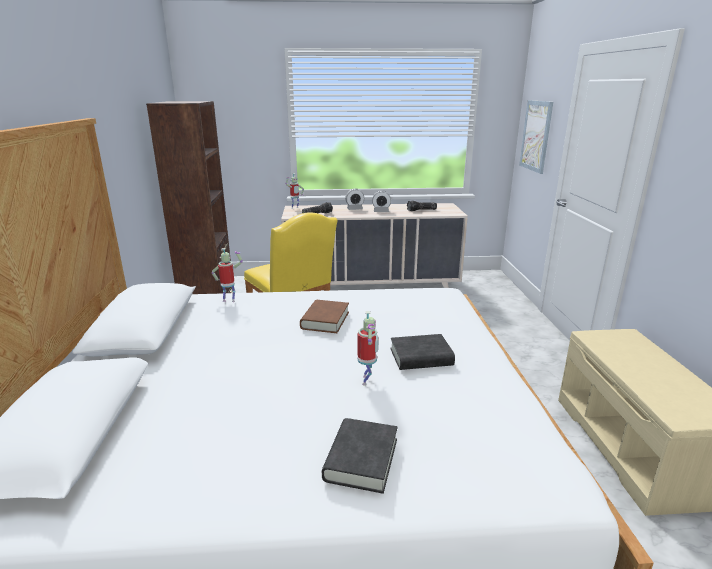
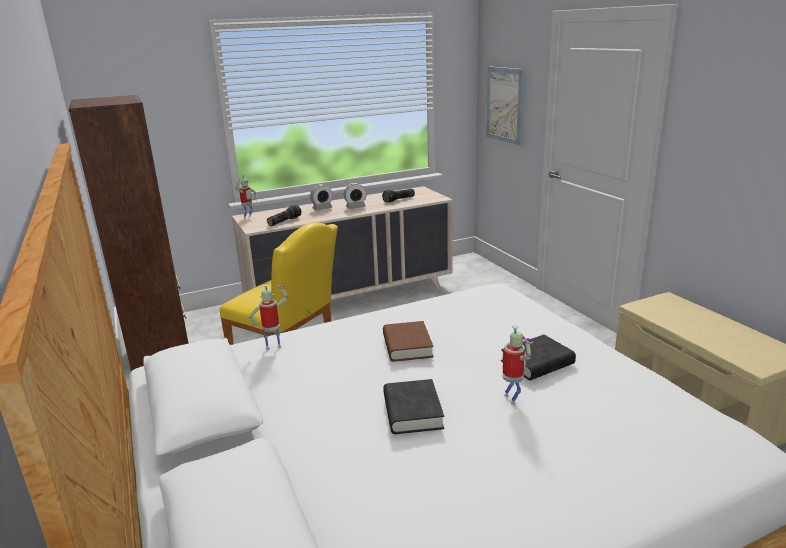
camera: 20 degrees left, 0 degrees up
black book [322,418,398,494] -> black book moved to [383,379,444,434]

